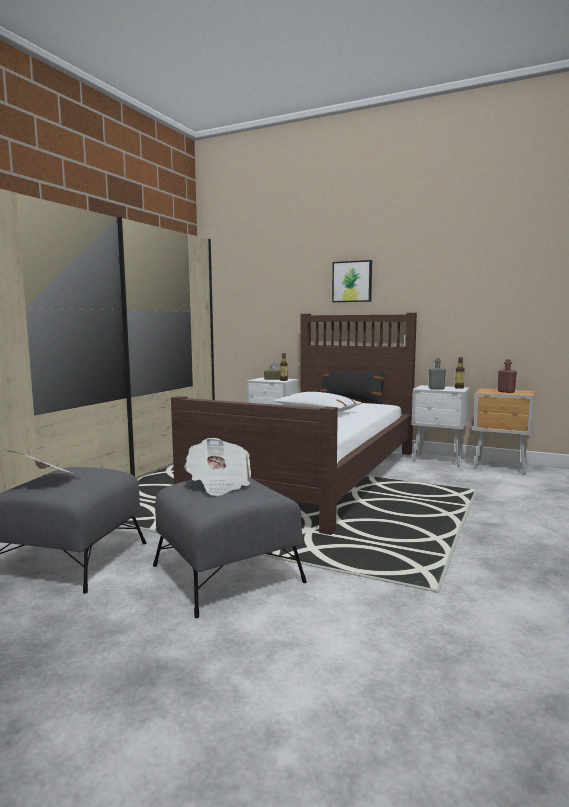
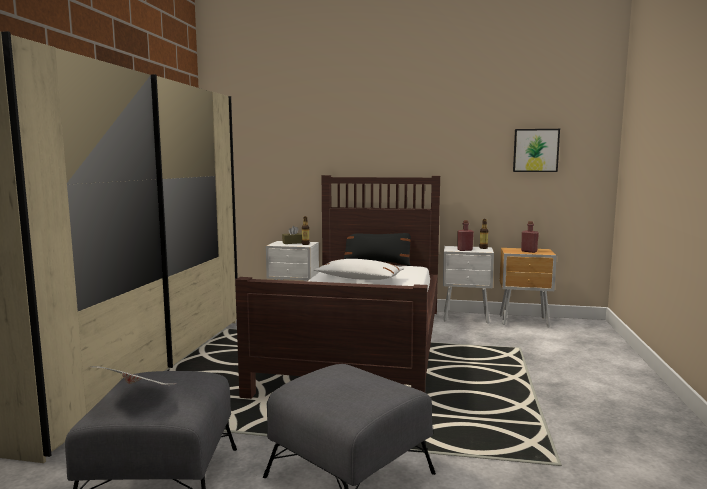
camera: 15 degrees left, 0 degrees up
newspaper [184,438,251,496] -> none
picture [332,260,372,302] -> picture moved to [513,129,560,172]
grey bottle [429,358,446,389] -> red bottle [457,220,474,251]

